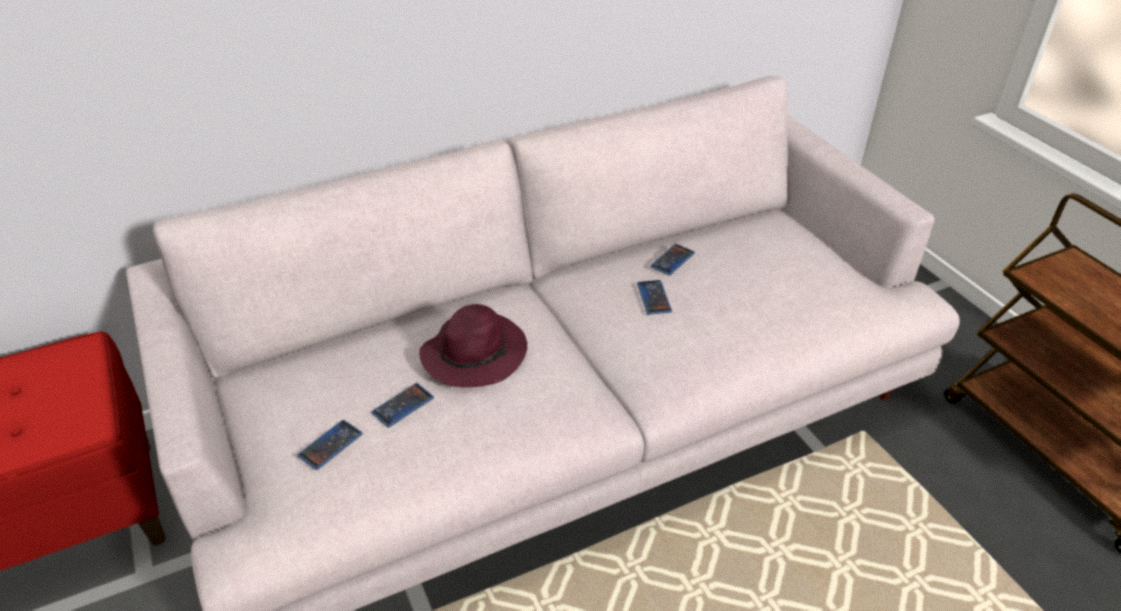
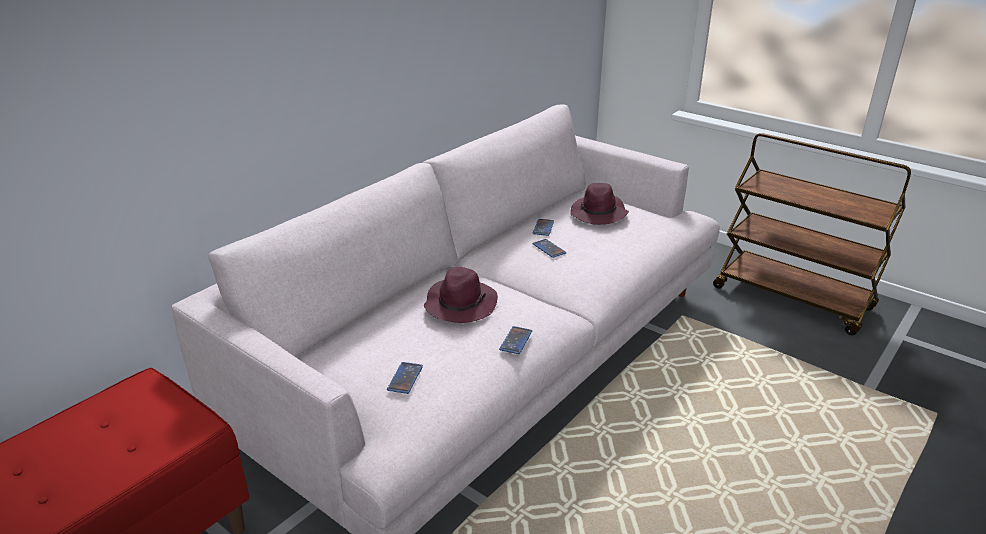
camera: 25 degrees left, 10 degrees down
phone [371,383,434,428] -> phone moved to [499,326,532,354]
none -> purple hat [570,183,629,225]

